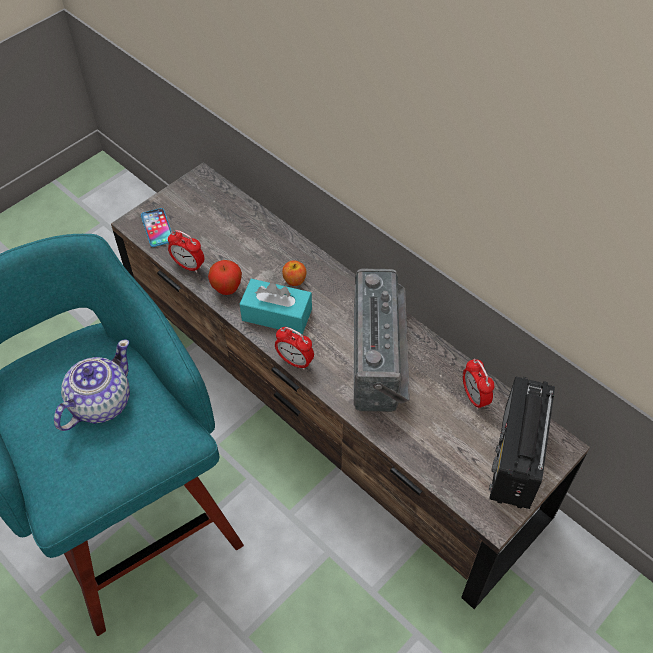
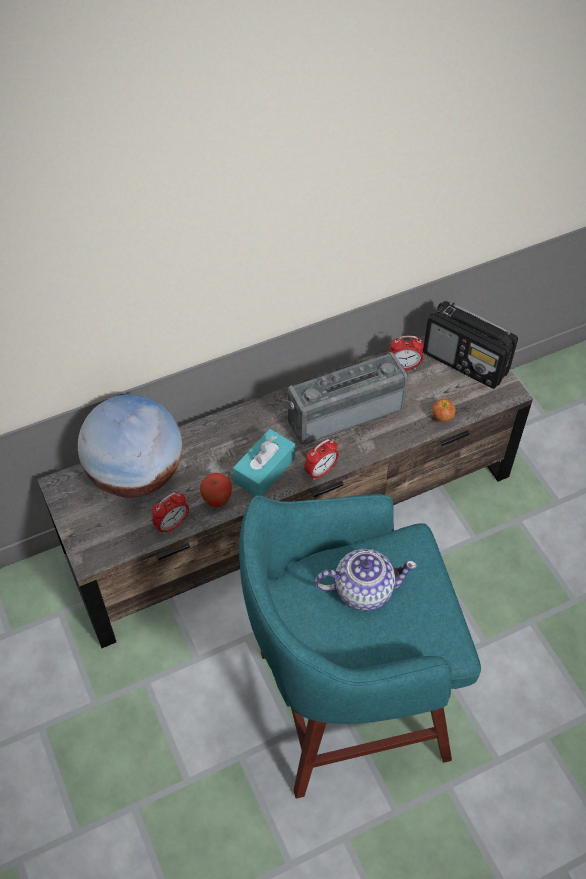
camera: 70 degrees left, 0 degrees up
teapot [54,339,130,431] -> teapot turned 120 degrees clockwise [315,549,417,611]
phone [141,208,172,247] -> none
apple [282,260,306,286] -> apple moved to [432,399,455,422]
radio [354,269,410,412] -> radio turned 45 degrees counterclockwise [282,352,408,445]
none -> globe [78,394,182,498]

